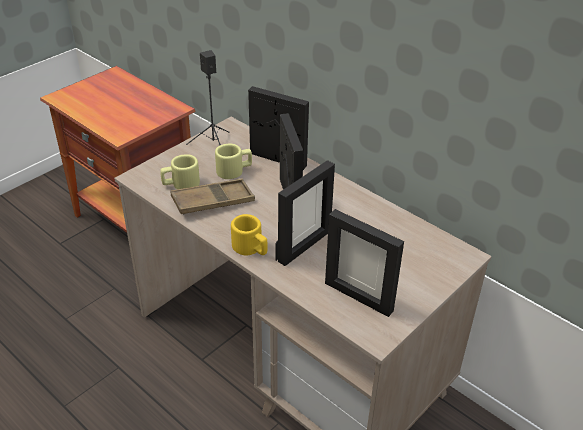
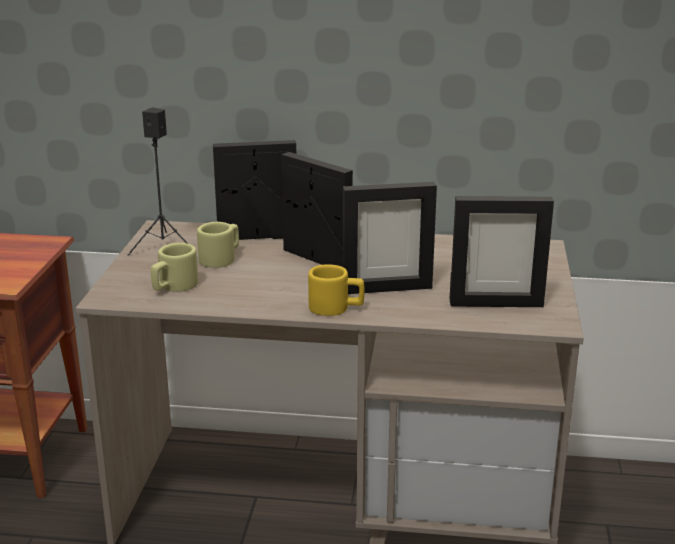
camera: 35 degrees left, 15 degrees down
brown tray [170,179,255,214] -> none
picture frame [276,160,335,266] -> picture frame turned 75 degrees clockwise [342,182,437,294]

